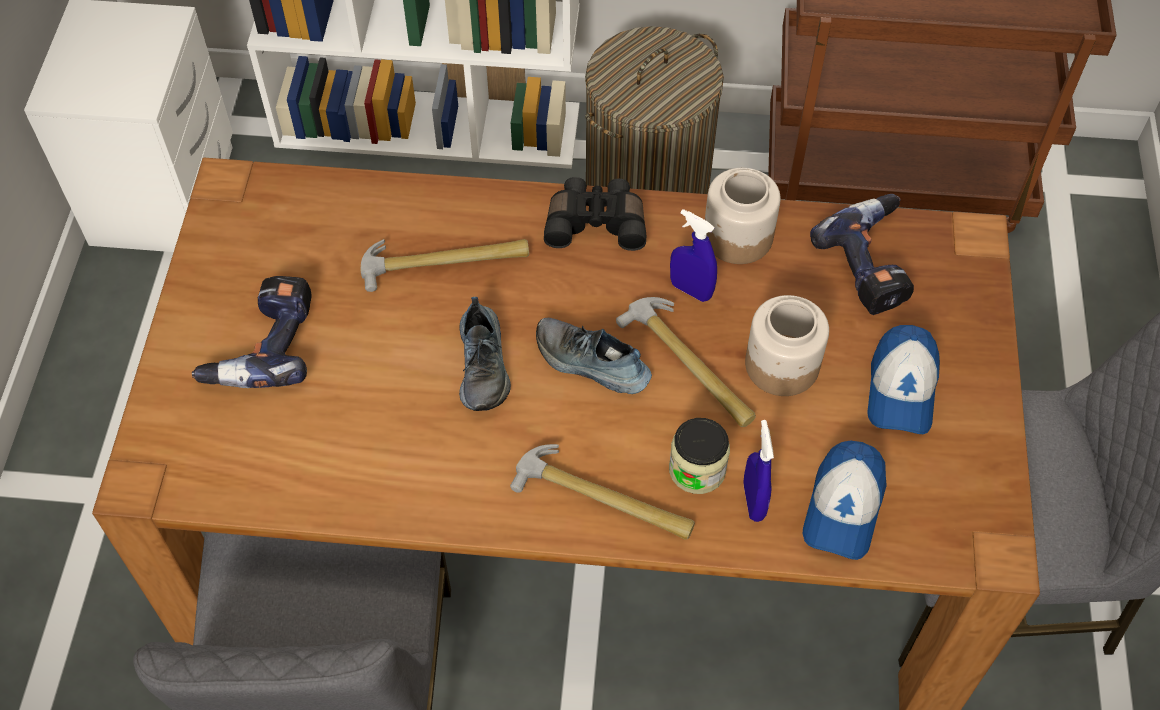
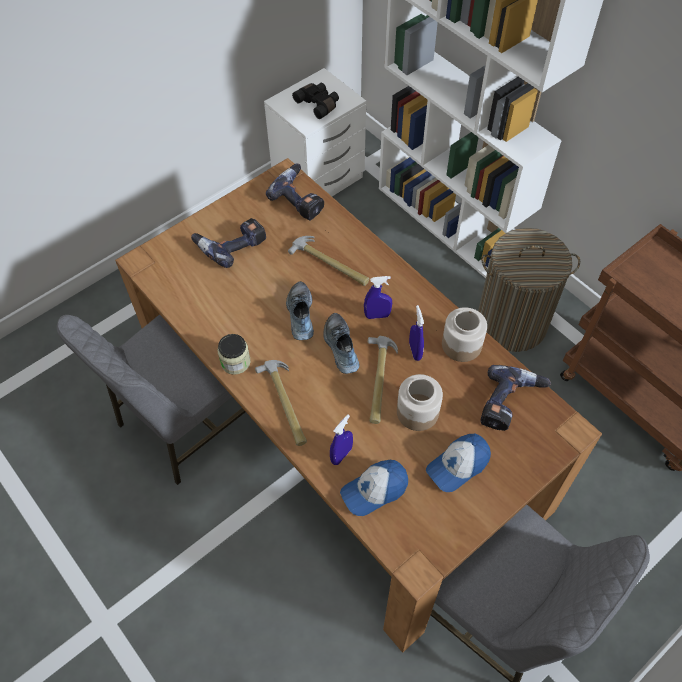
camera: 45 degrees right, 0 degrees up
shoe [459,297,511,411] -> shoe turned 135 degrees clockwise [286,281,314,340]
black binoculars [544,177,646,251] -> black binoculars moved to [292,83,339,119]
jar [669,418,730,494] -> jar moved to [218,334,251,375]
none -> power drill [266,163,324,220]
none -> blue spray bottle [364,276,392,319]

